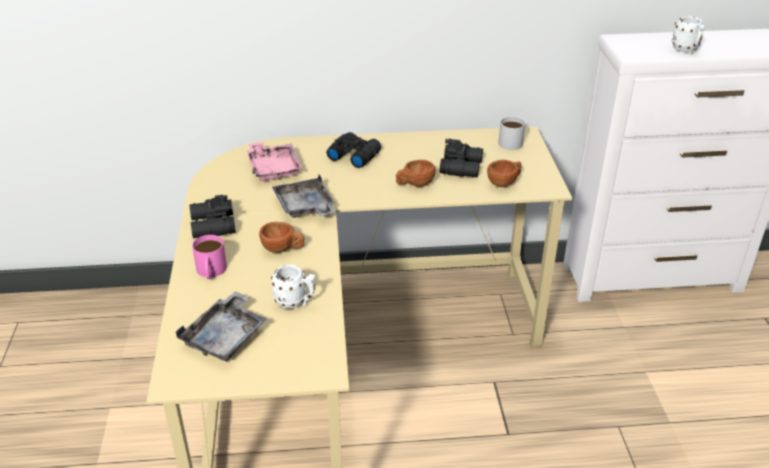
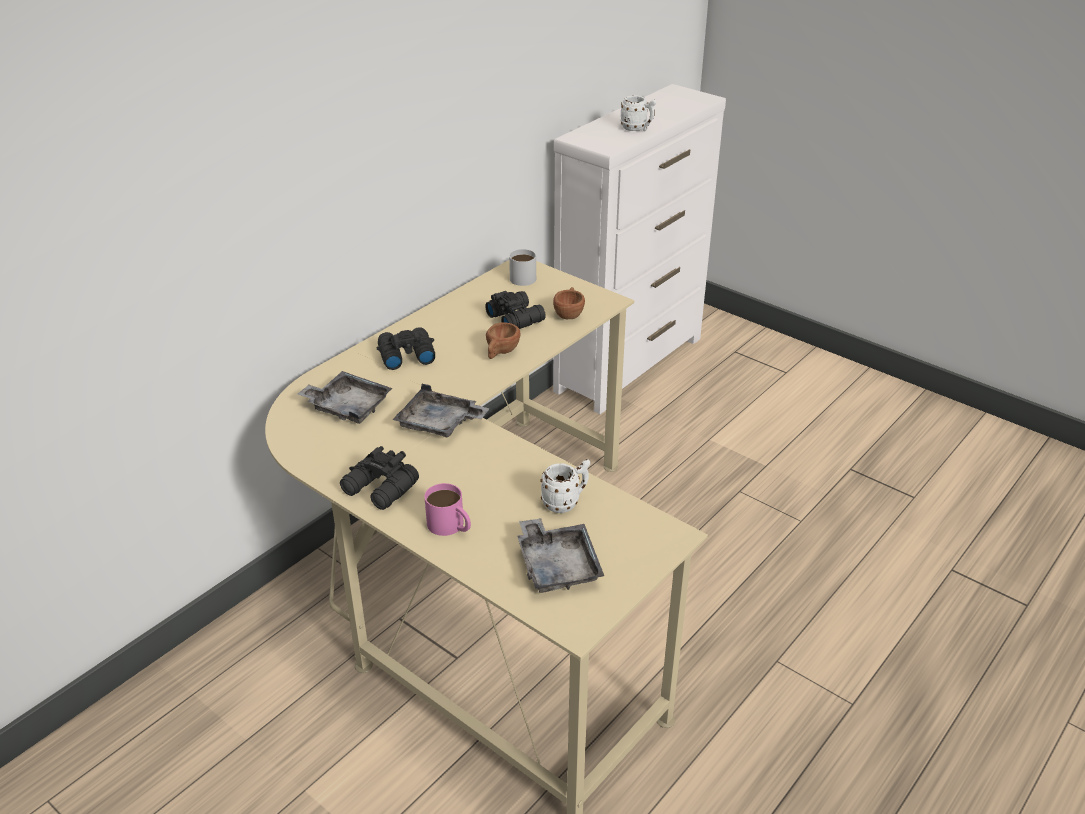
camera: 45 degrees left, 0 degrees up
pink tray [247,142,303,181] -> grey tray [297,371,393,424]
brown cup [259,222,305,253] -> none

